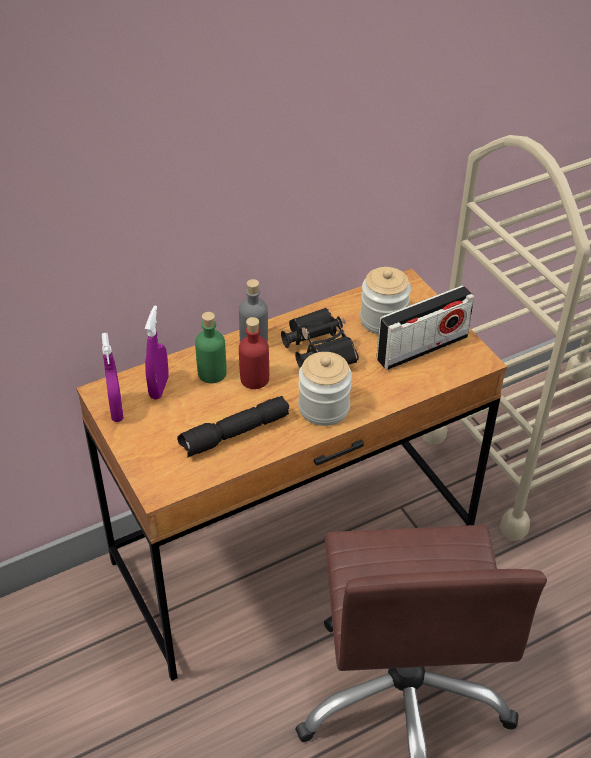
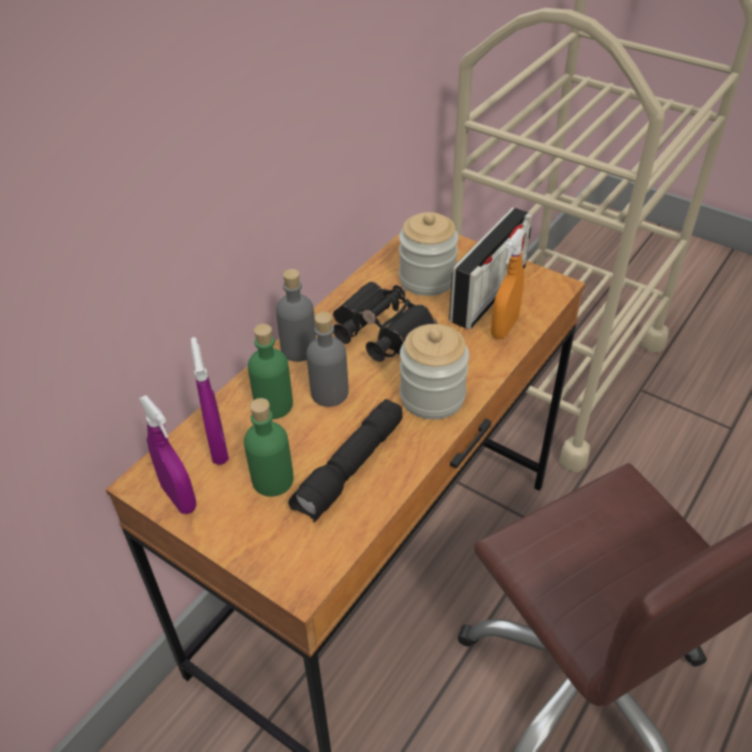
camera: 25 degrees left, 0 degrees up
red bottle [239,317,269,389] -> grey bottle [306,312,349,407]
none -> green bottle [244,398,294,497]
none -> orange spray bottle [491,228,526,339]

